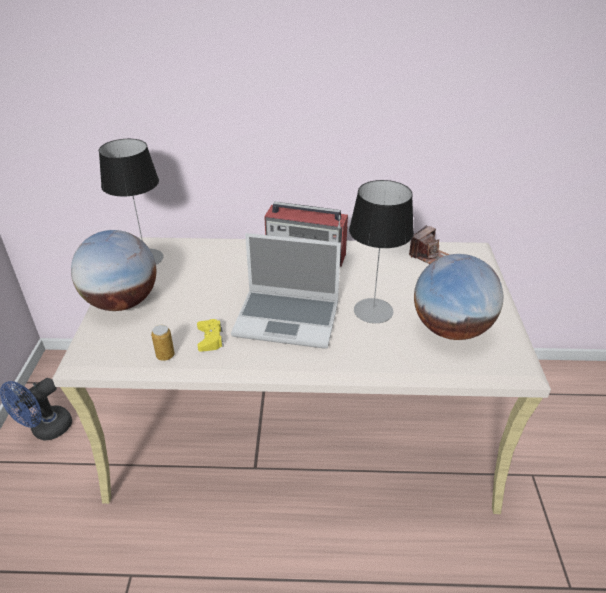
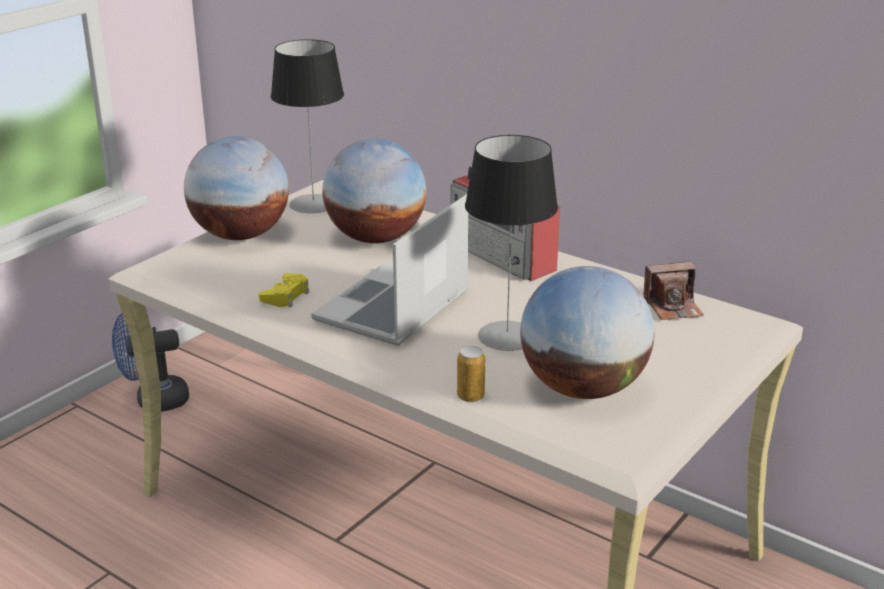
camera: 35 degrees right, 10 degrees down
can [151,325,175,361] -> can moved to [457,346,485,402]
laptop [231,233,341,349] -> laptop turned 75 degrees clockwise [311,194,468,346]
none -> globe [322,139,427,243]

